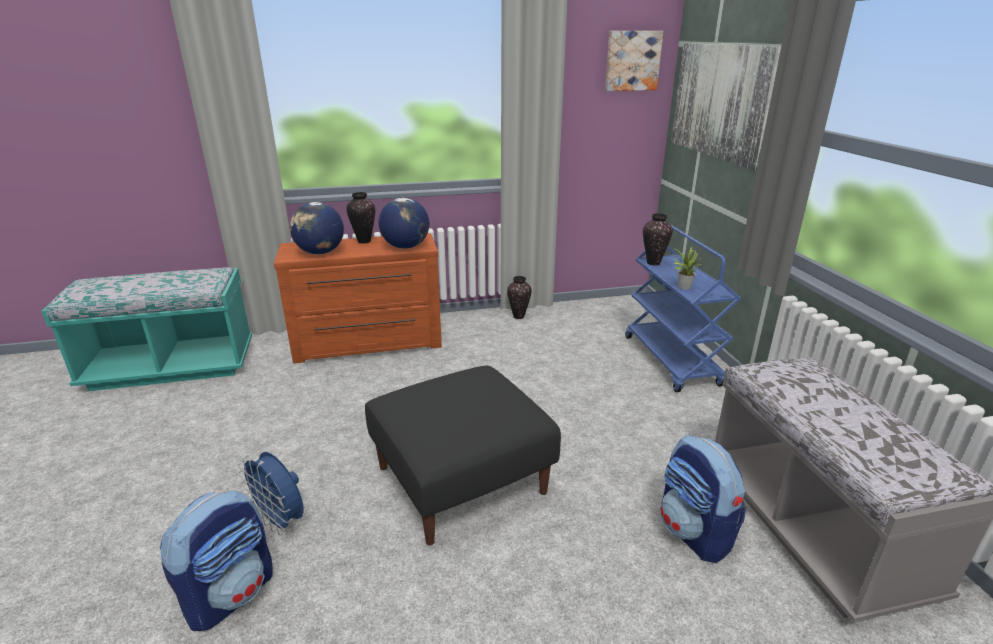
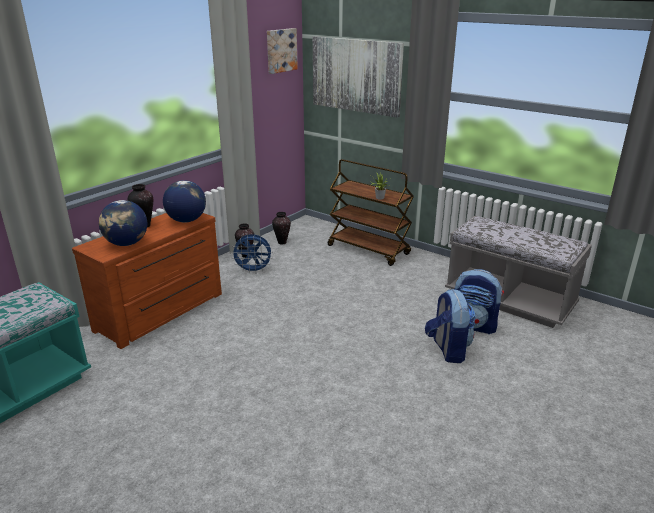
camera: 40 degrees left, 0 degrees up
backpack [160,490,273,631] -> backpack moved to [425,289,476,363]
blue fan [237,452,304,535] -> blue fan moved to [231,234,273,274]
black ottoman [365,366,561,545] -> none
blue cart [625,224,742,392] -> brown cart [327,159,414,266]
vase [643,213,673,265] -> vase moved to [272,212,291,244]

